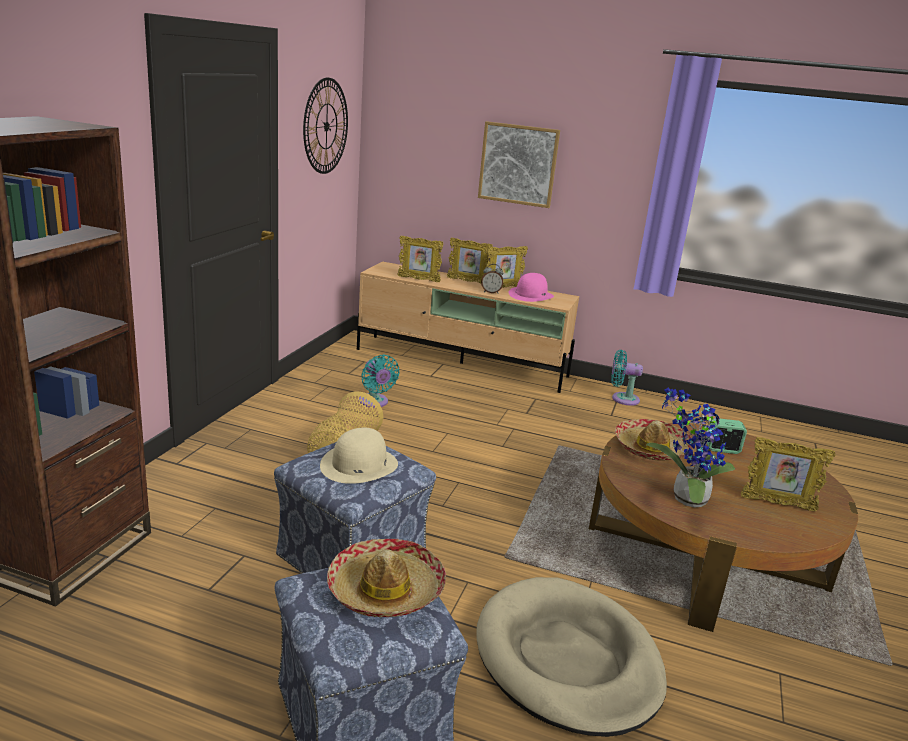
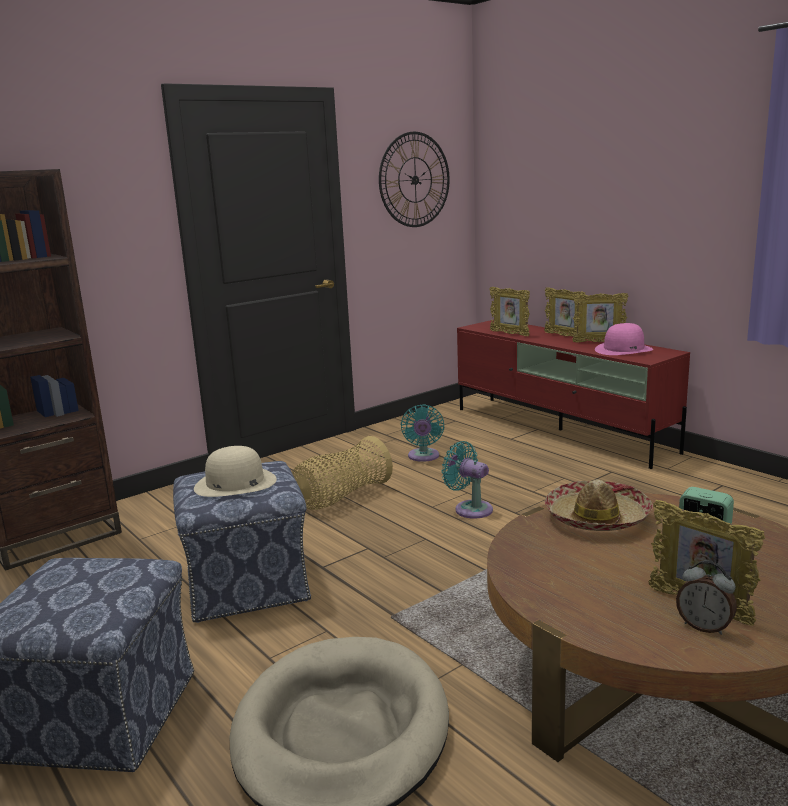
camera: 35 degrees right, 5 degrees down
hat [327,539,446,617] -> none
beige tv stand [357,262,579,393] -> red tv stand [457,320,690,469]
picture [478,121,560,208] -> none
alarm clock [481,264,503,293] -> alarm clock moved to [676,561,737,635]
turquoise fan [611,350,643,406] -> turquoise fan moved to [442,441,493,519]
potted plant [646,387,735,508] -> none

